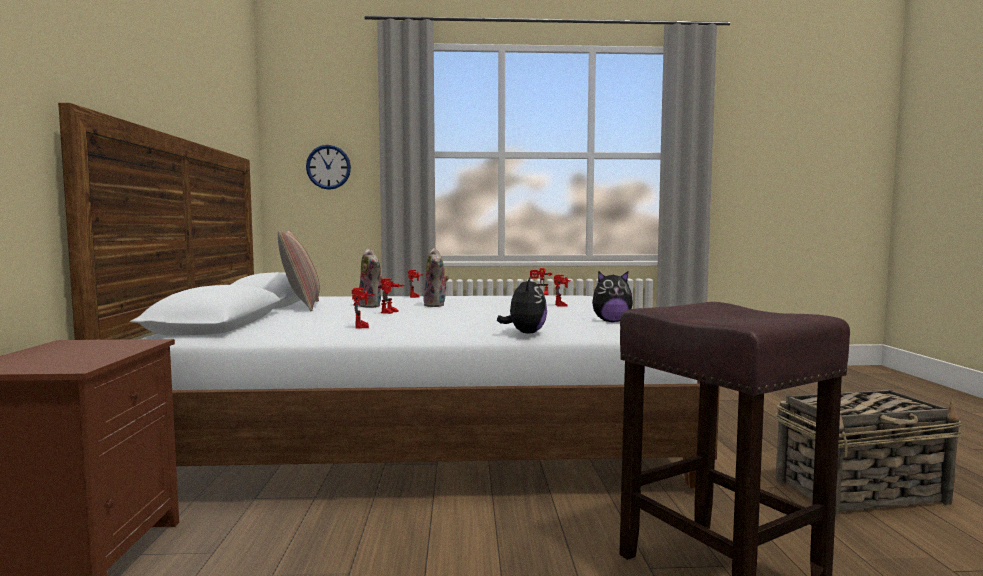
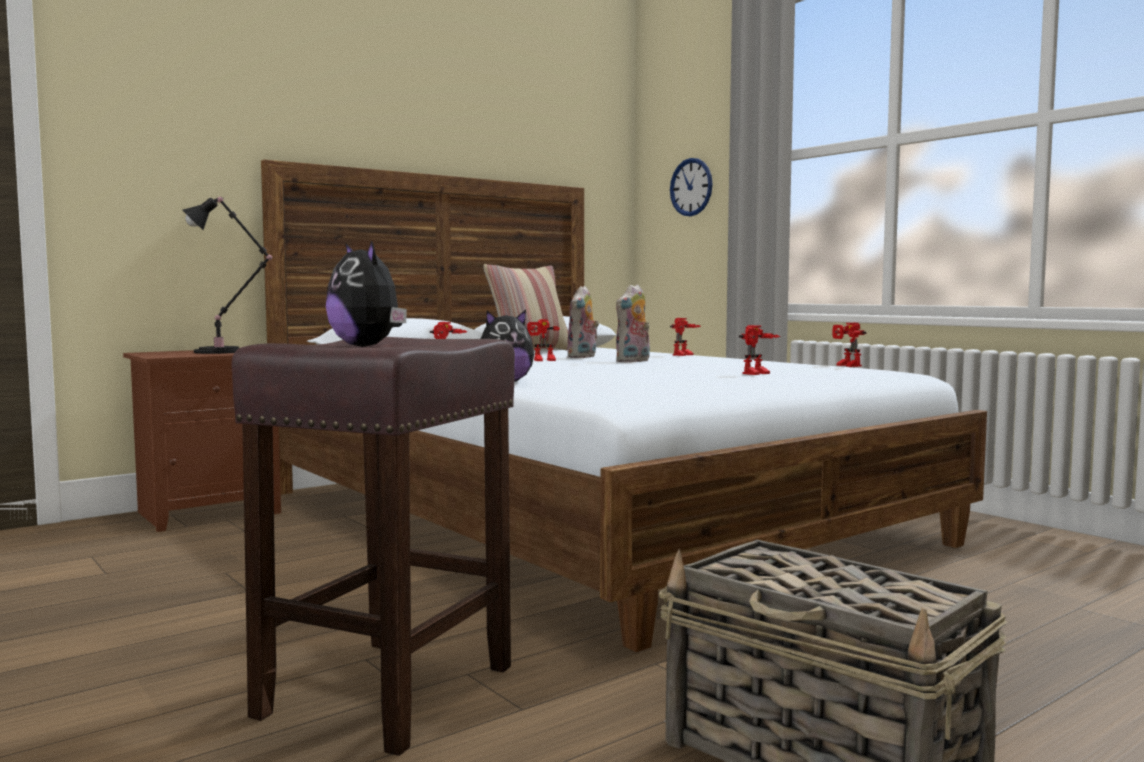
camera: 55 degrees right, 0 degrees up
plush toy [592,271,633,322] -> plush toy moved to [326,240,407,347]
none -> black table lamp [182,197,273,354]

